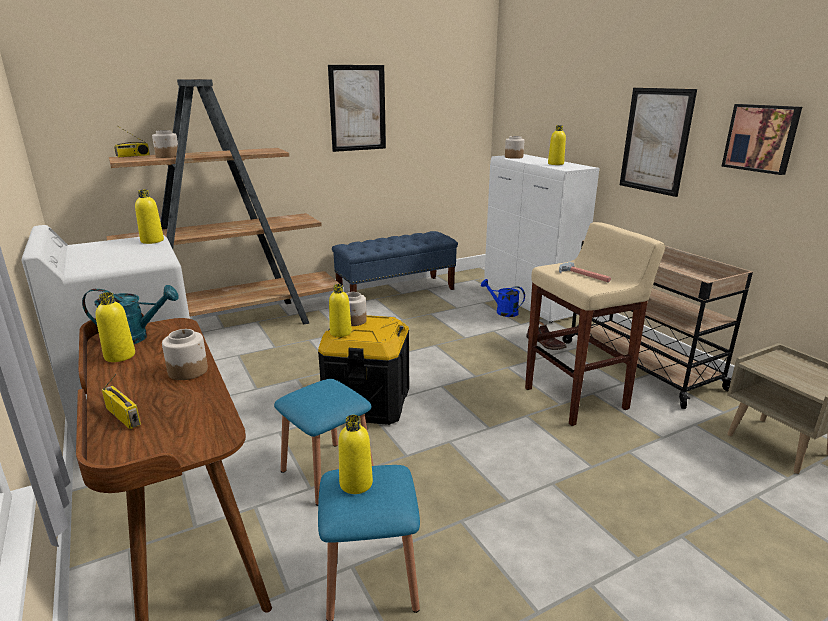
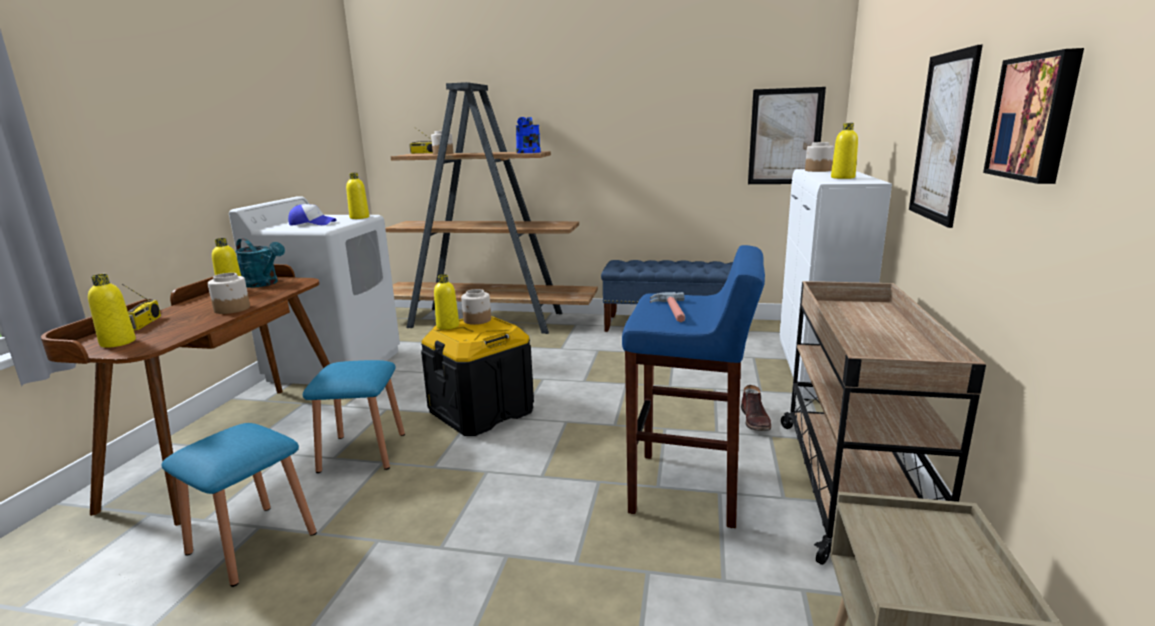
camera: 40 degrees right, 5 degrees down
picture [328,65,386,152] -> picture moved to [748,87,826,184]
yellow bottle [338,415,373,494] -> yellow bottle moved to [88,274,136,348]
blue watering can [481,279,525,317] -> blue watering can moved to [516,117,541,153]
beige stool [525,222,666,426] -> blue stool [622,245,765,528]
none -> cap [288,204,336,226]

